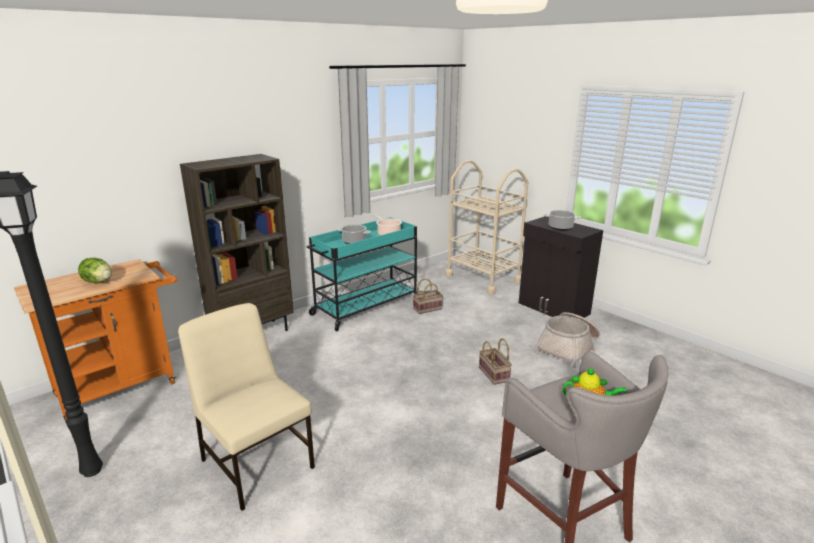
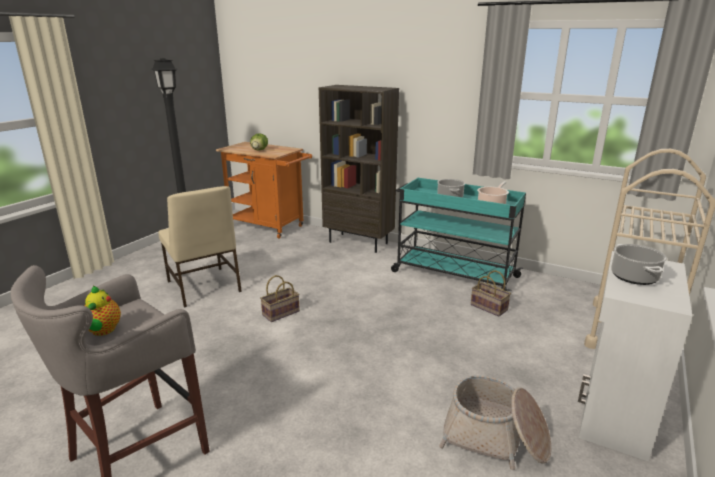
camera: 70 degrees right, 0 degrees up
beige chair [178,303,315,511] -> beige chair turned 120 degrees clockwise [158,186,242,308]
basket [479,338,512,385] -> basket moved to [260,275,300,322]
black cabinet [519,216,603,318] -> white cabinet [578,251,692,461]

